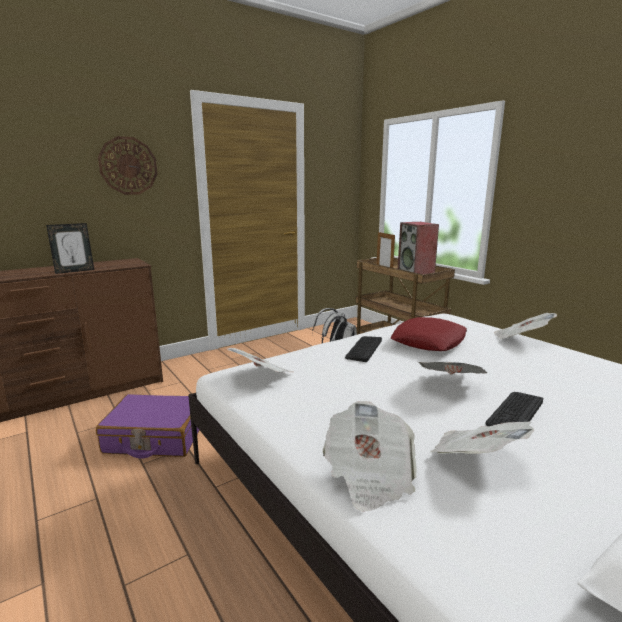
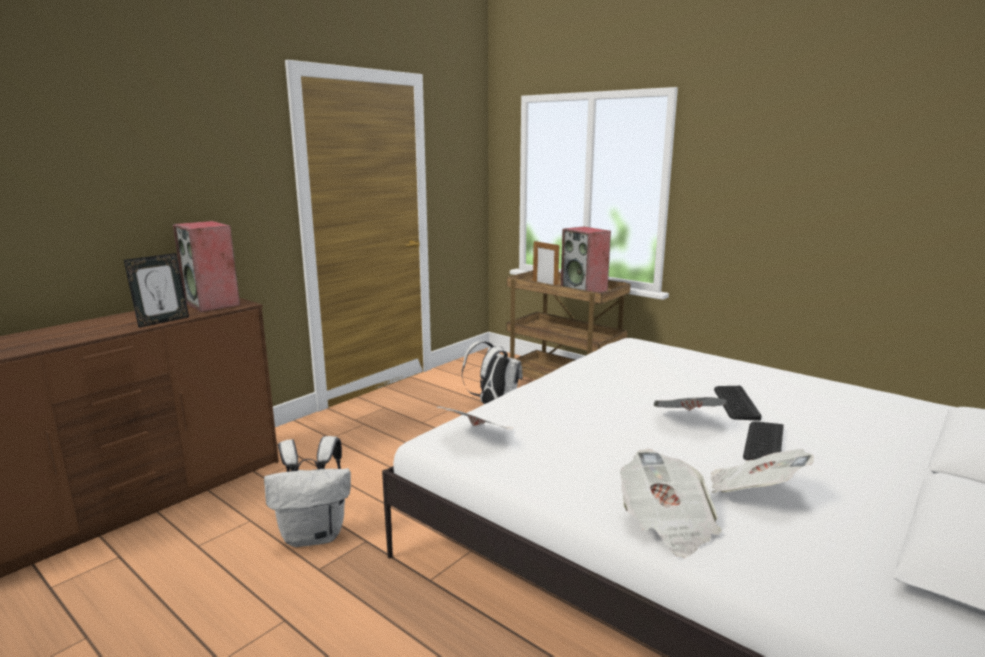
camera: 15 degrees left, 0 degrees up
purple suitcase [96,394,199,459] -> white backpack [264,436,351,547]
wall clock [98,136,158,195] -> none
keyboard [345,336,382,362] -> keyboard moved to [714,386,762,421]
red pillow [391,317,467,351] -> none
newspaper [494,313,557,339] -> none
none -> speaker [173,221,240,312]

